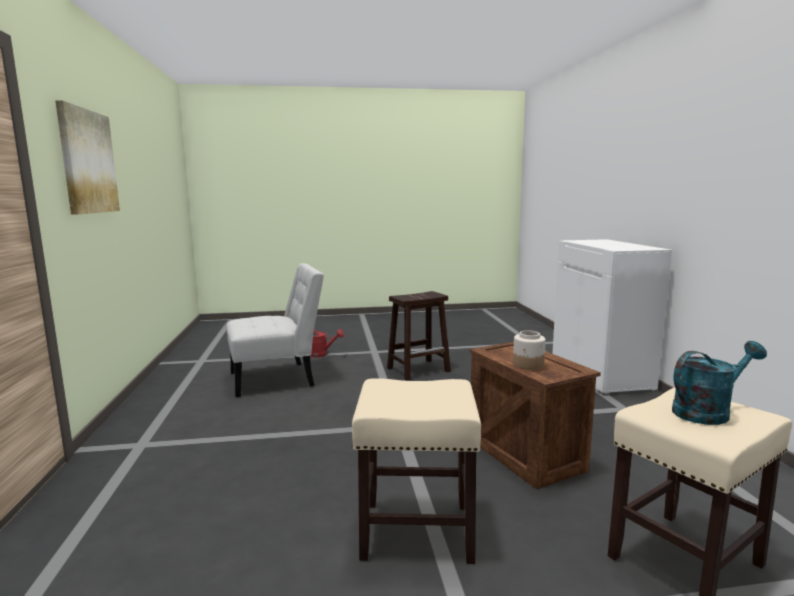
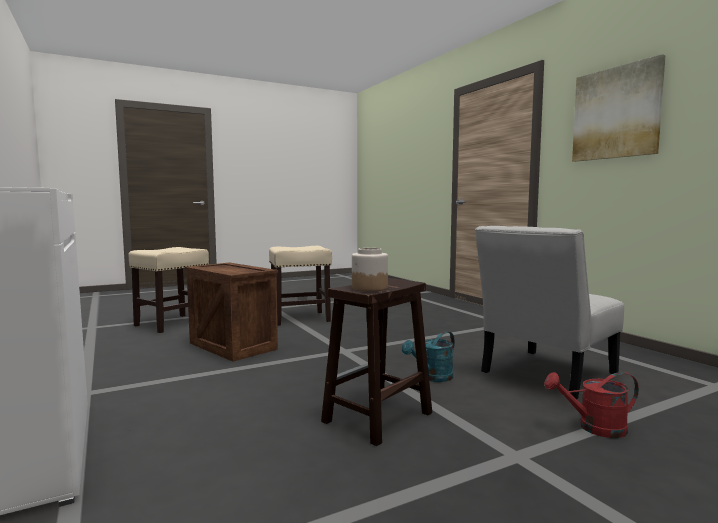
camera: 160 degrees right, 5 degrees down
jar [513,330,546,370] -> jar moved to [352,248,388,291]
turquoise watering can [672,341,767,425] -> turquoise watering can moved to [402,331,455,382]

